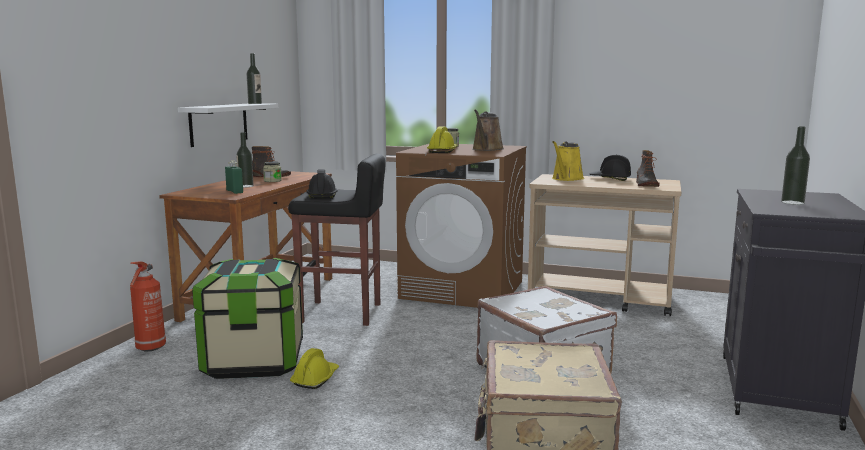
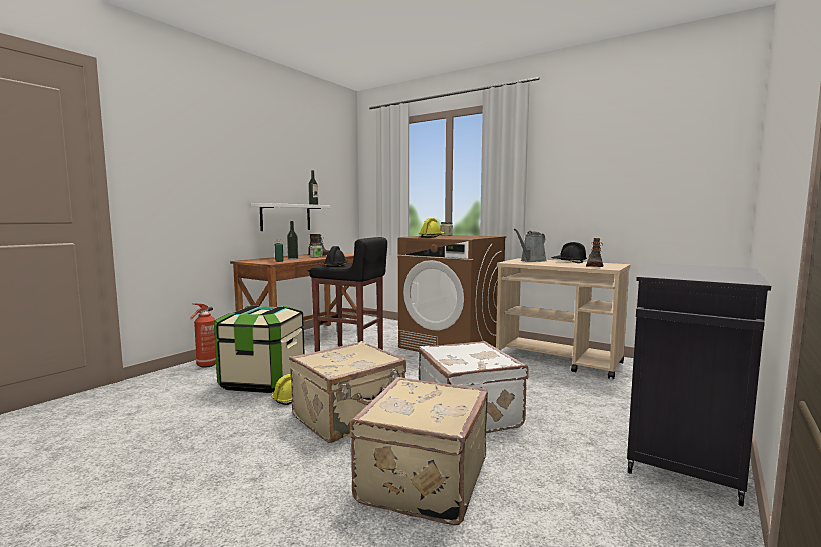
camera: 15 degrees right, 5 degrees down
brown watering can [472,110,504,151] -> none
yellow watering can [552,141,584,181] -> grey watering can [514,229,547,262]
bottle [781,126,810,205] -> none
none -> beige suitcase [289,341,406,443]

